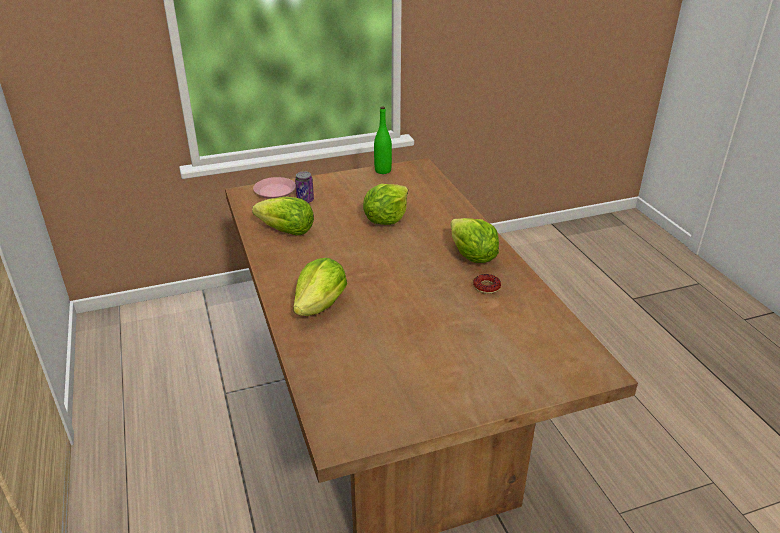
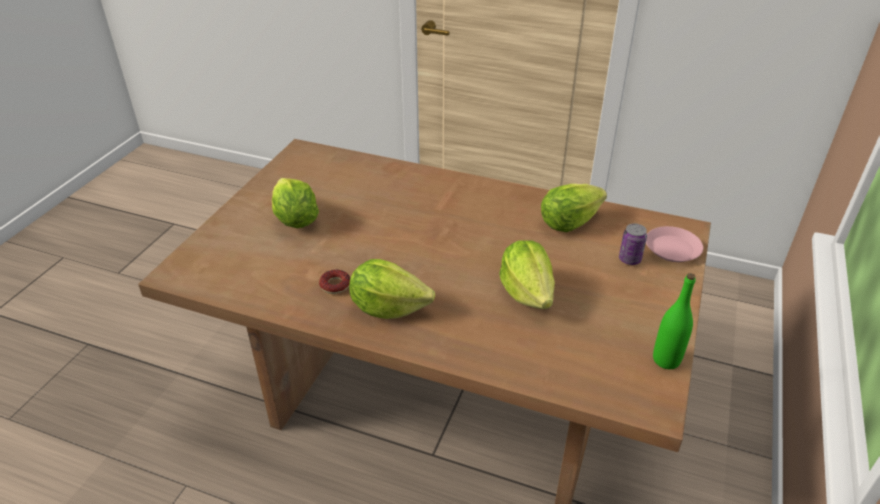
camera: 130 degrees right, 5 degrees up
lettuce [293,258,347,316] -> lettuce moved to [272,178,319,228]

